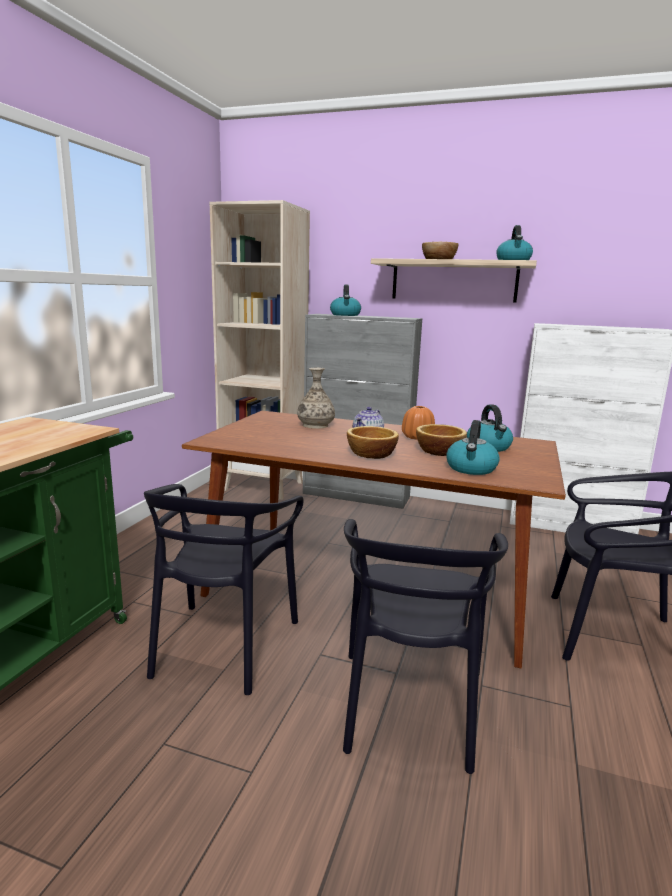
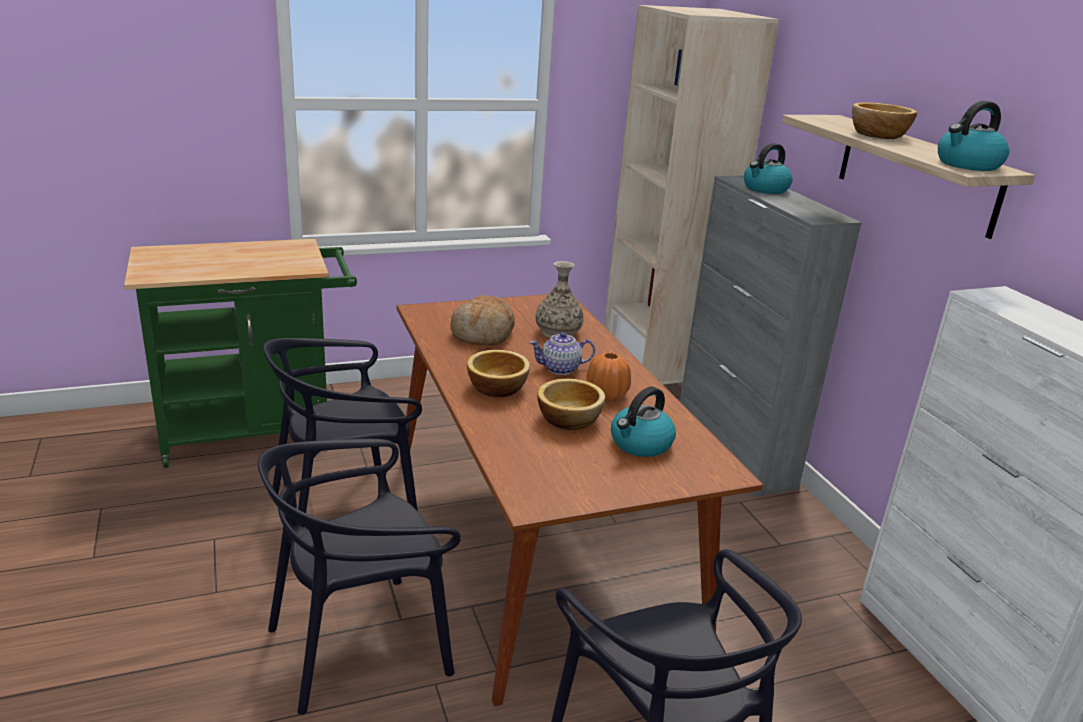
camera: 50 degrees right, 10 degrees up
kettle [446,420,500,475] -> none
none -> bread [450,295,515,346]

